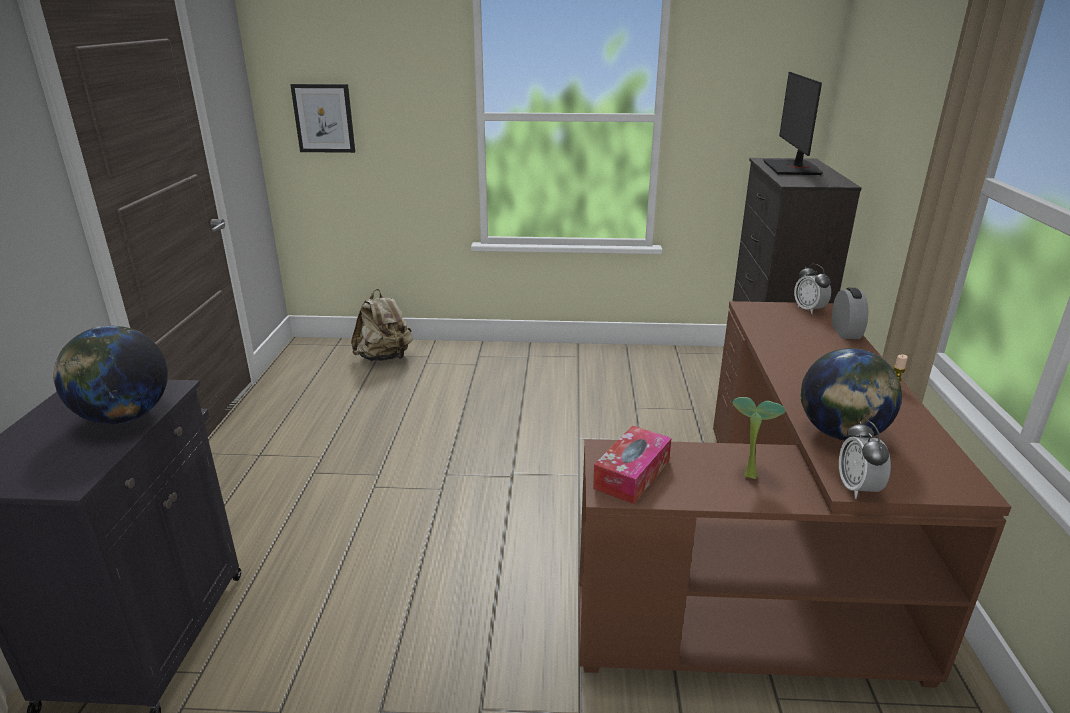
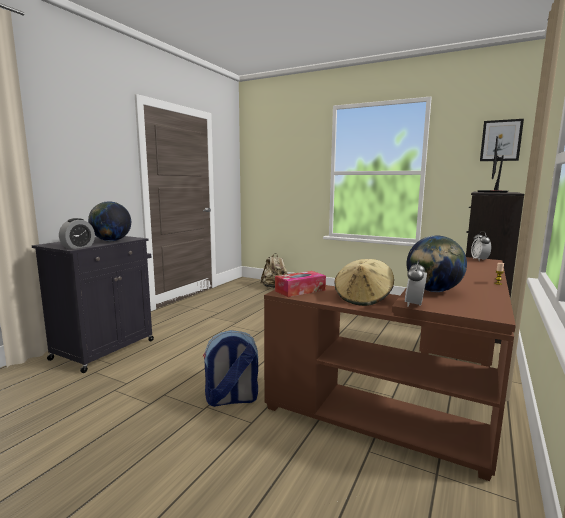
camera: 25 degrees right, 15 degrees down
picture [290,84,355,153] -> picture moved to [480,119,524,161]
potted plant [733,397,785,479] -> beige hat [335,259,394,306]
alarm clock [832,288,868,339] -> alarm clock moved to [59,218,95,249]
none -> backpack [203,330,258,407]

